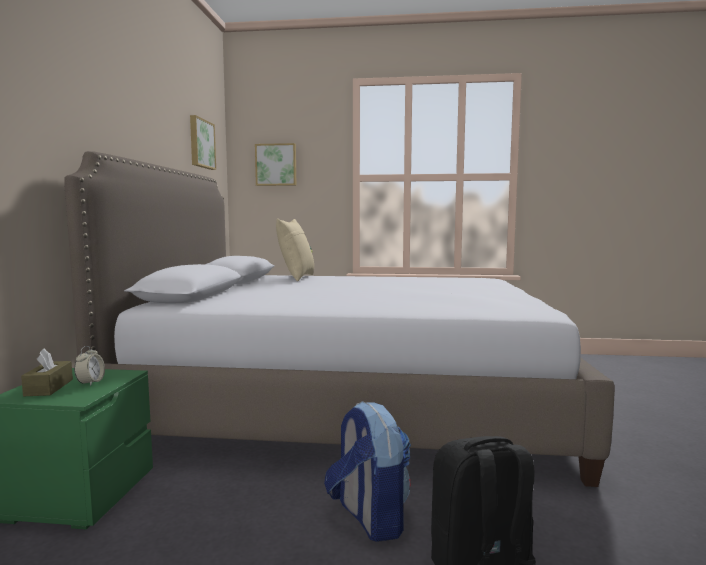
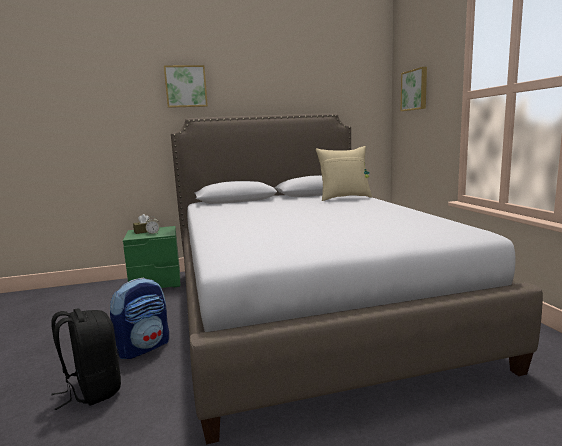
camera: 70 degrees right, 5 degrees up
picture [190,115,216,170] -> picture moved to [164,65,208,108]

